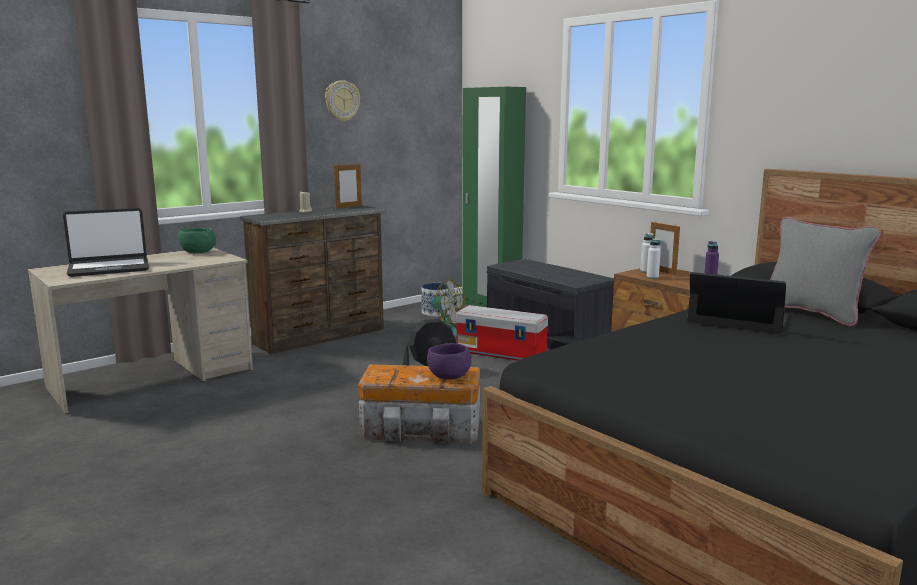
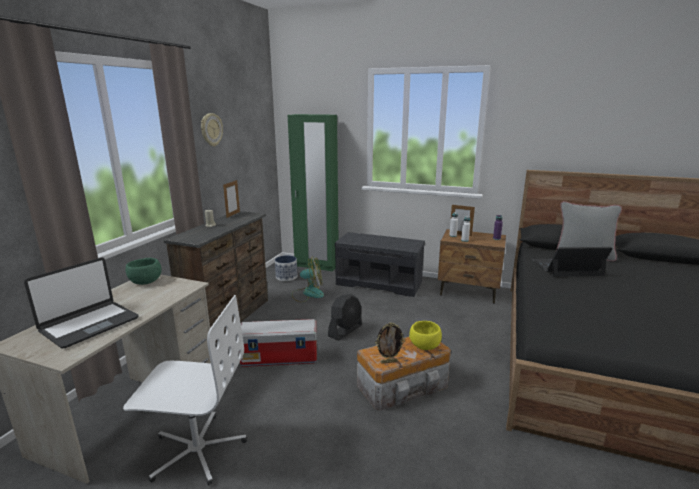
camera: 30 degrees left, 5 degrees up
purple bowl [427,343,472,380] -> yellow bowl [409,321,442,350]
storage box [456,305,548,361] -> storage box moved to [236,319,317,367]
none -> white office chair [123,295,247,486]
none -> picture frame [375,323,405,363]

